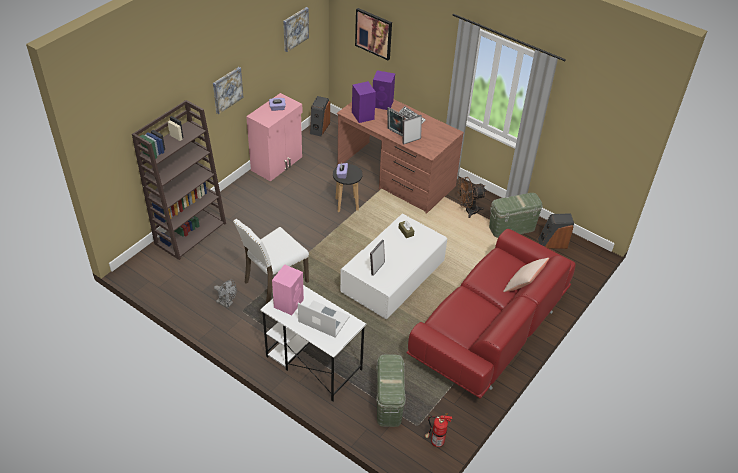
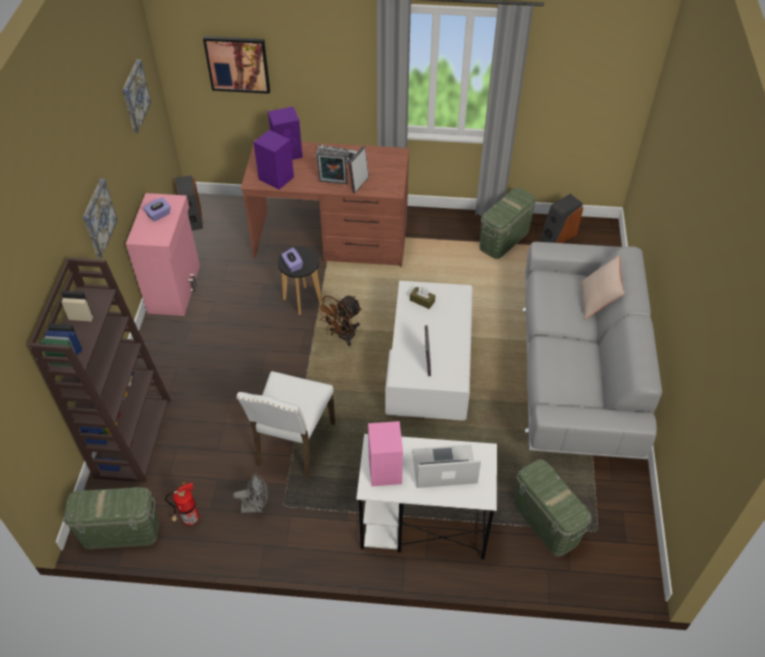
camera: 30 degrees left, 5 degrees up
red sofa [407,229,576,399] -> grey sofa [523,242,662,459]
fire extinguisher [425,413,452,447] -> fire extinguisher moved to [165,482,199,525]
brown fan [457,177,486,218] -> brown fan moved to [316,295,362,346]
none -> green storage box [63,487,159,549]

